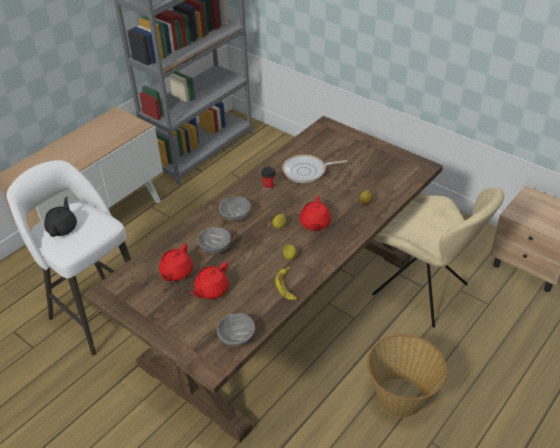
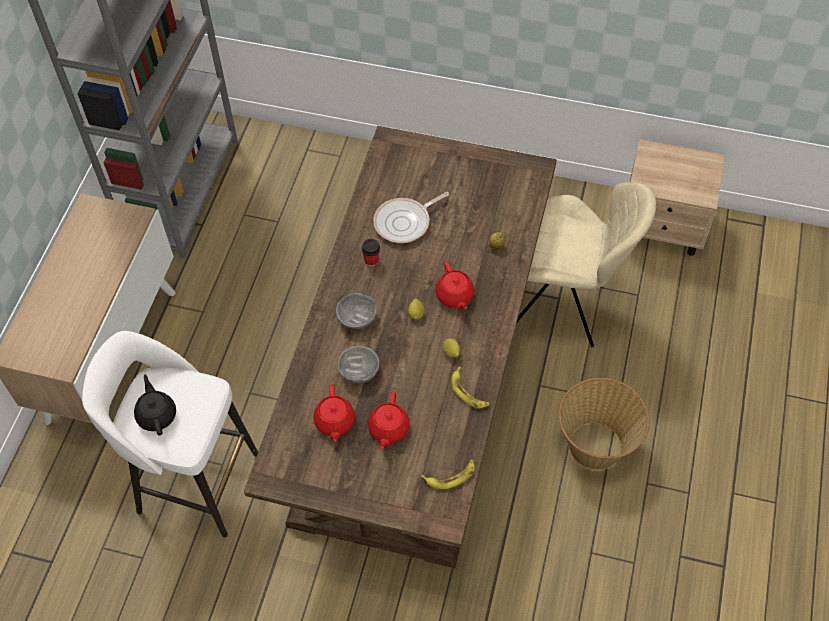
camera: 25 degrees left, 15 degrees up
grey bowl [217,313,255,347] -> banana [421,460,475,489]

